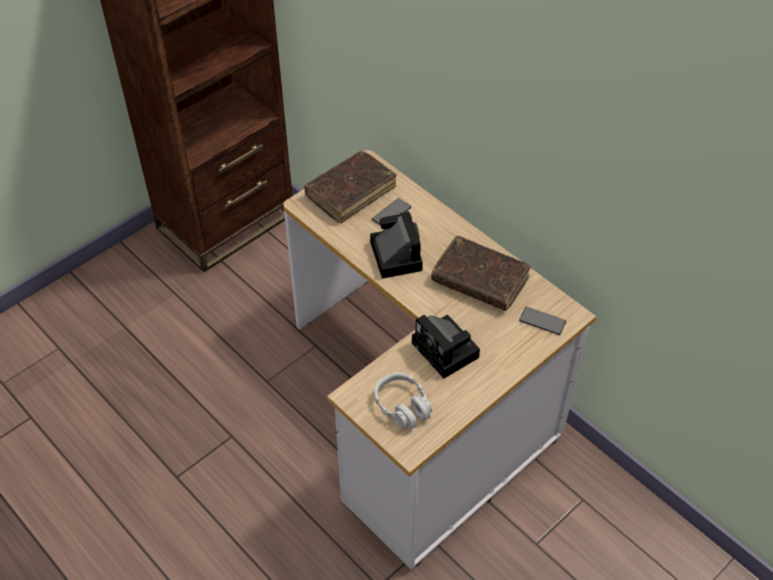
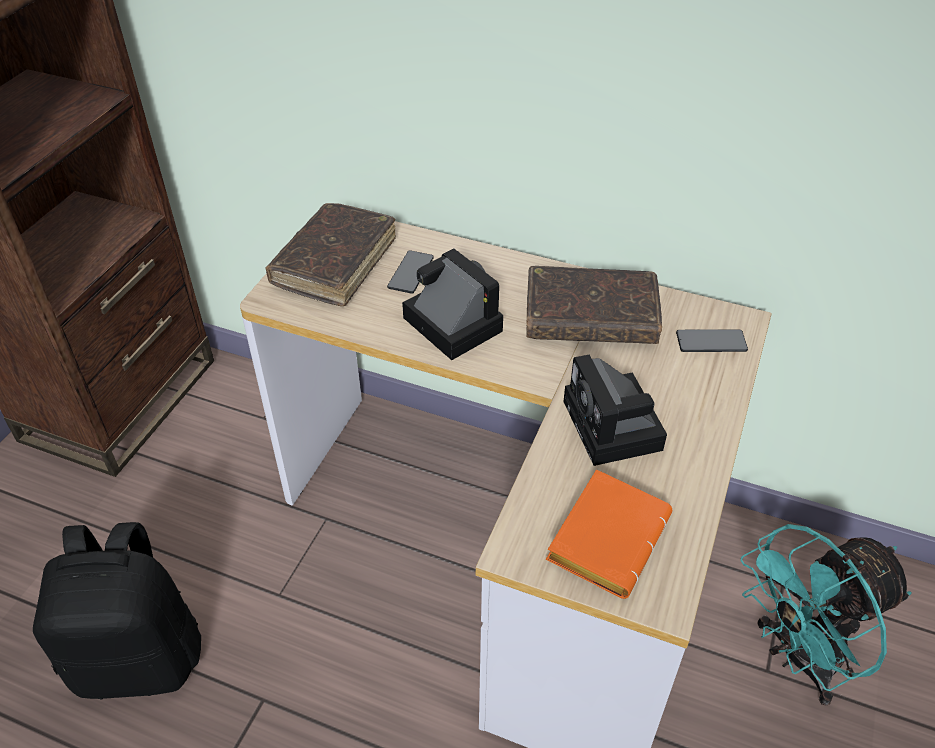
camera: 25 degrees left, 5 degrees down
grey headphones [375,372,432,429] -> orange book [546,469,672,599]
camera [412,315,480,379] -> camera turned 45 degrees clockwise [563,355,667,466]
none -> black backpack [33,522,201,700]
none -> turquoise fan [740,524,912,706]

